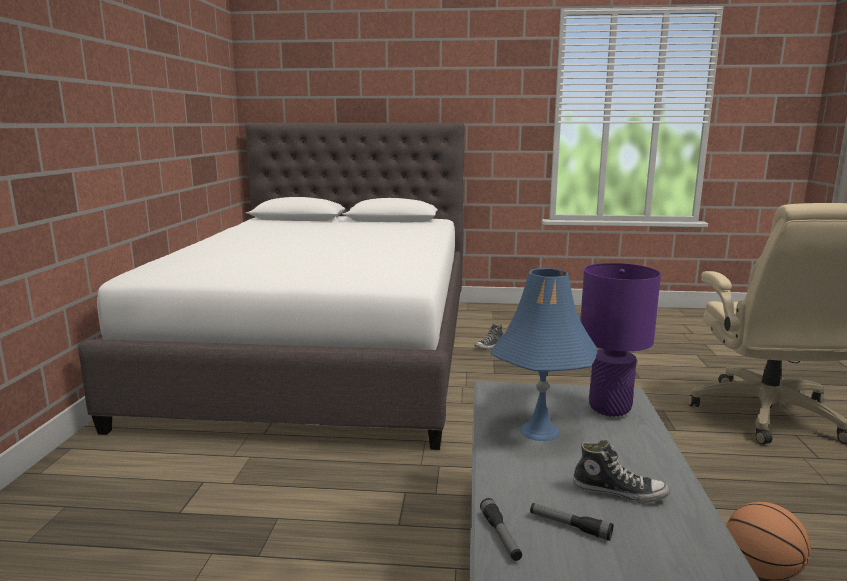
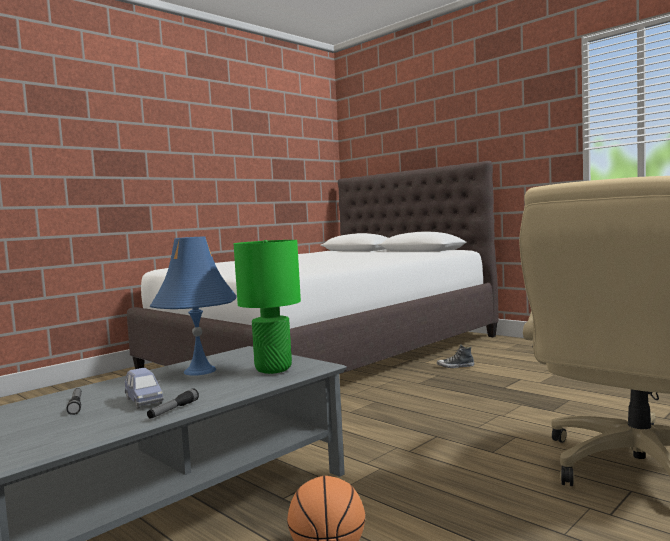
camera: 40 degrees right, 10 degrees down
flashlight [480,498,522,561] -> flashlight moved to [147,388,199,419]
shoe [573,440,670,503] -> blue toy car [125,368,164,409]
purple table lamp [580,263,661,417] -> green table lamp [233,240,301,374]

